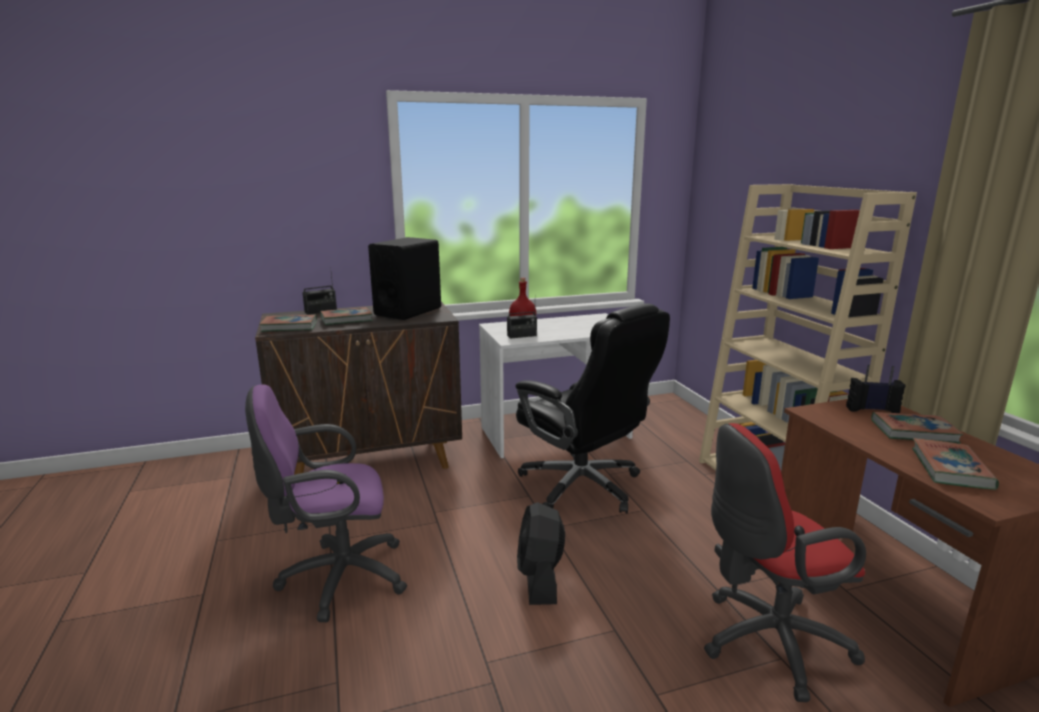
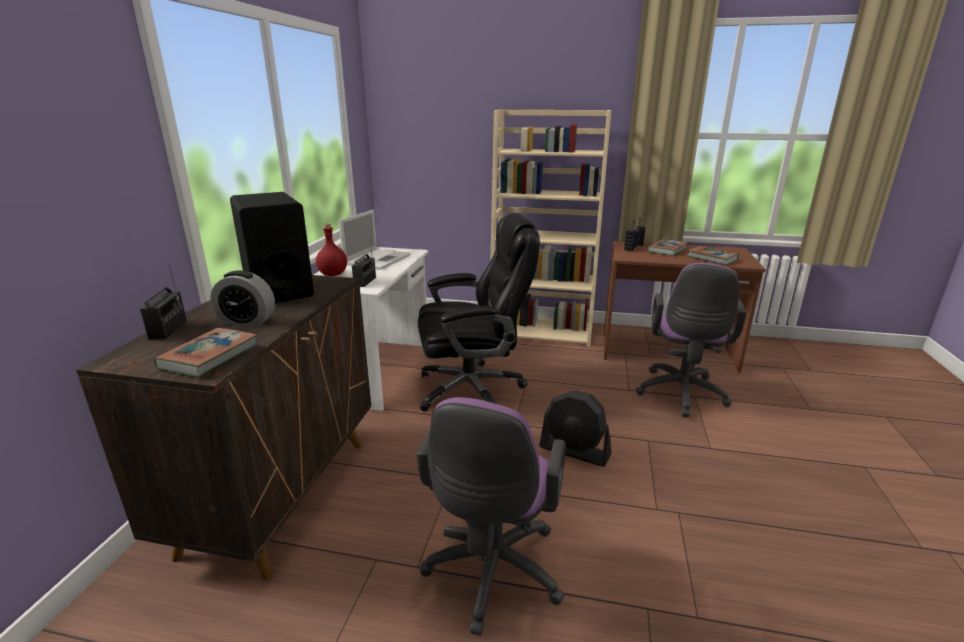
camera: 60 degrees left, 5 degrees up
book [320,307,373,325] -> alarm clock [210,270,275,326]
red office chair [704,423,866,702] -> purple office chair [635,263,747,417]
none -> laptop [339,210,411,270]

